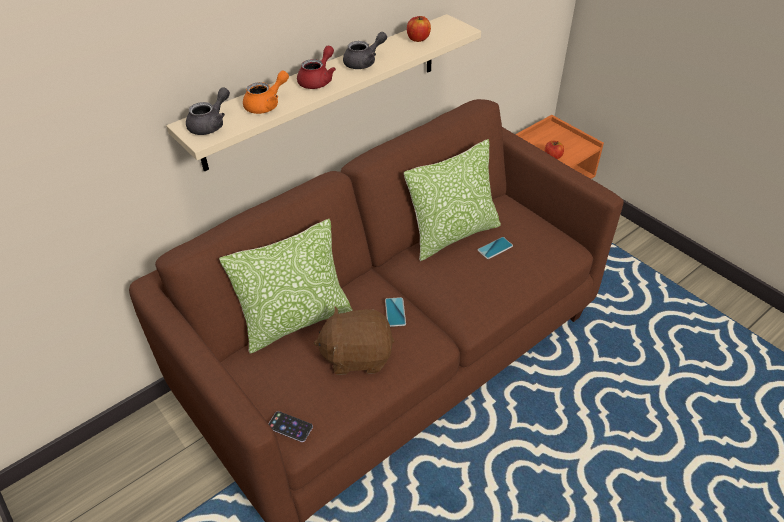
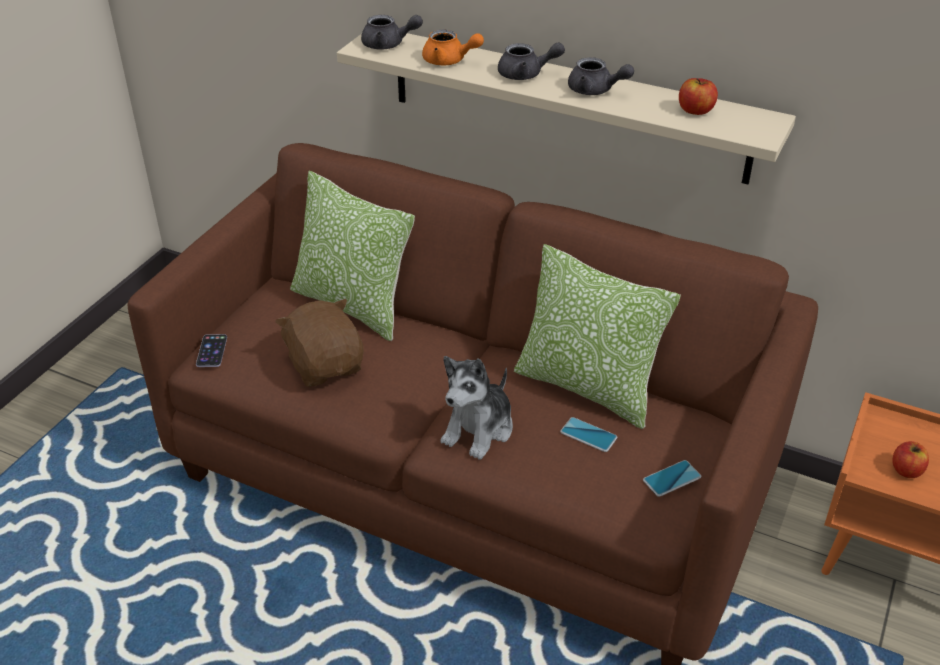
camera: 65 degrees right, 5 degrees down
red teapot [297,46,336,89] -> grey teapot [498,42,565,80]
phone [385,297,406,327] -> phone moved to [643,460,701,497]
none -> plush toy [441,356,513,460]

